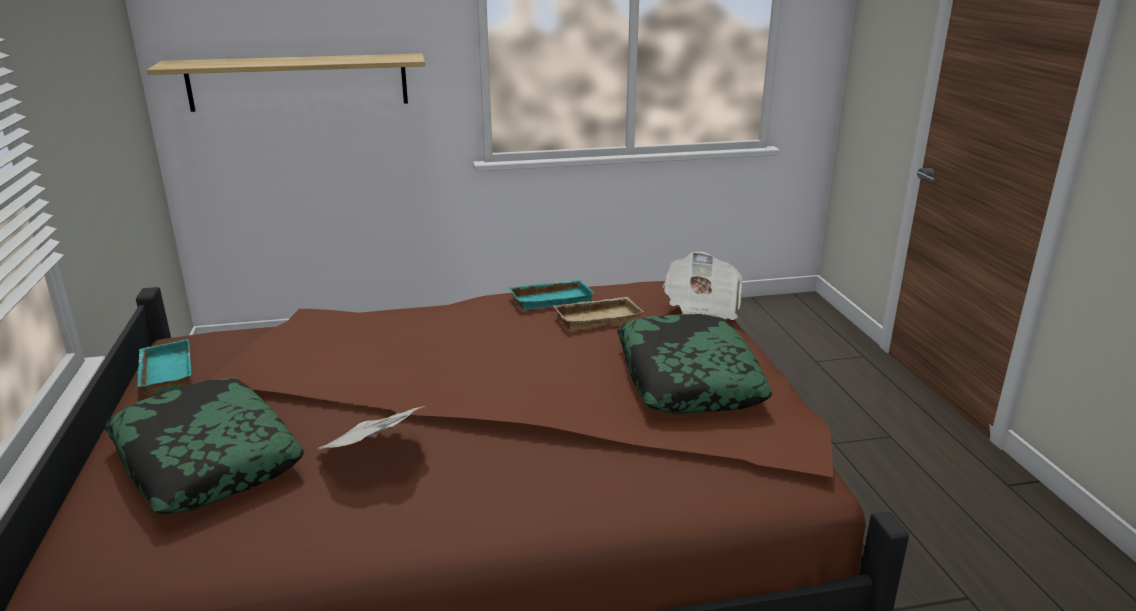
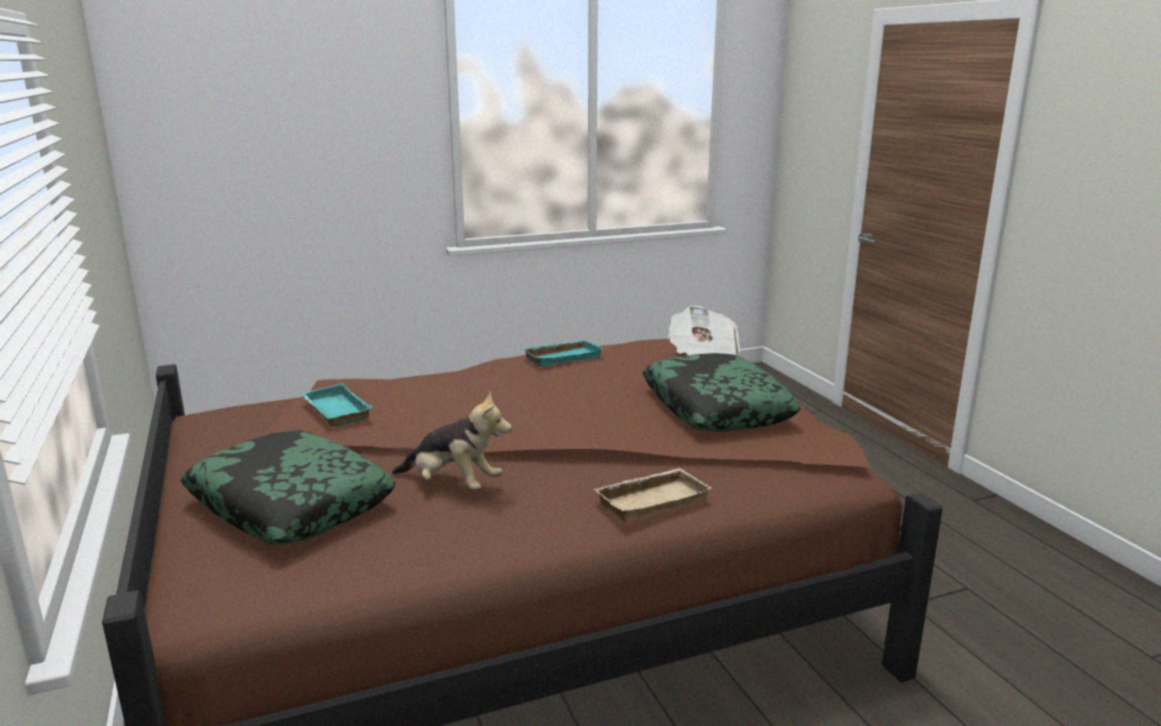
camera: 10 degrees left, 5 degrees down
turquoise tray [137,339,191,394] -> turquoise tray moved to [300,383,373,427]
shelf [147,54,425,112] -> none
newspaper [317,406,425,449] -> plush toy [392,391,512,490]
beige tray [553,297,643,330] -> beige tray moved to [594,468,711,522]

